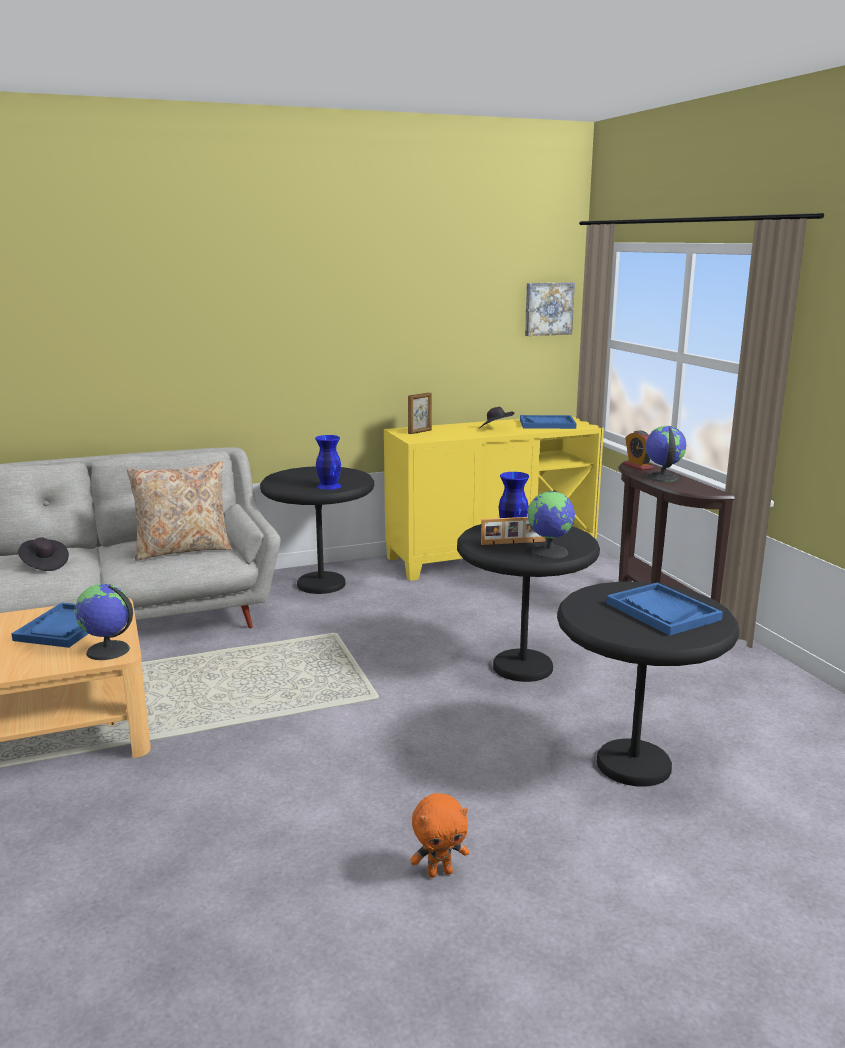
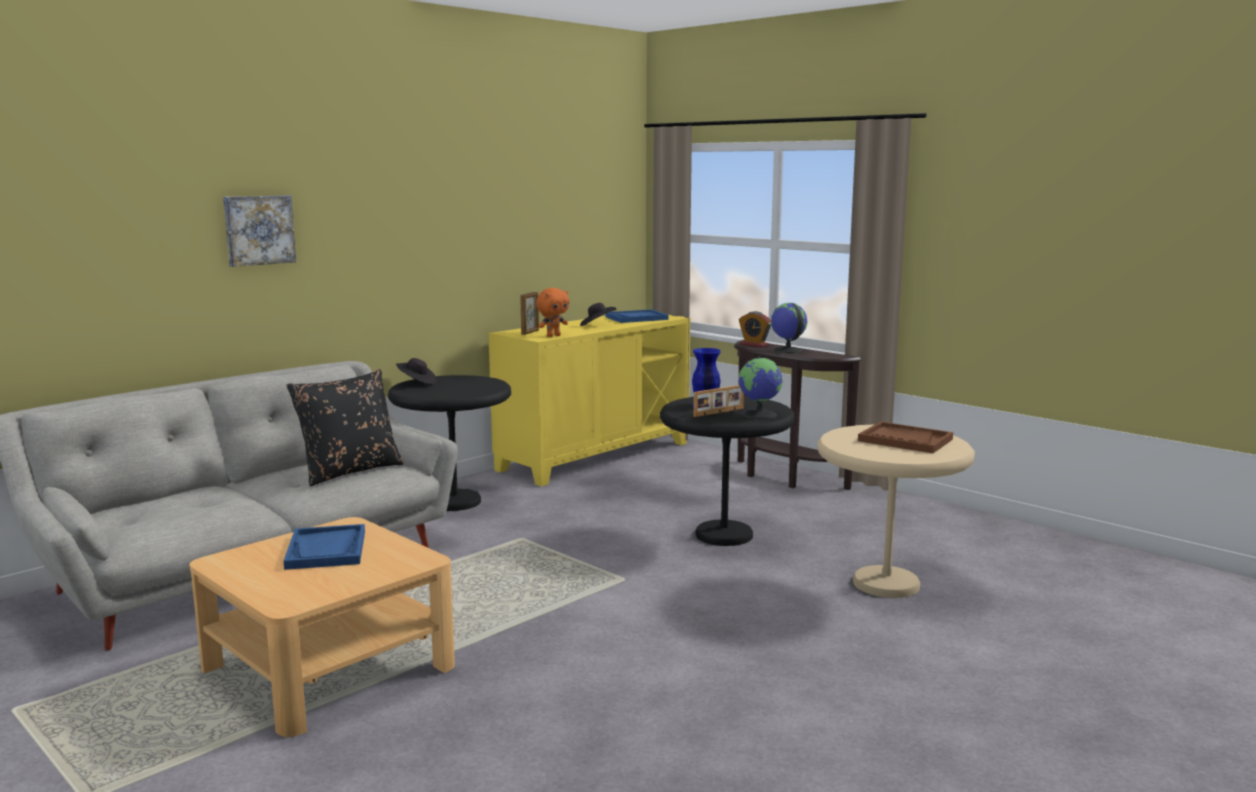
camera: 25 degrees left, 5 degrees down
black hat [18,537,69,571] -> black hat moved to [396,358,437,385]
globe [75,584,133,660] -> none
beige pillow [127,461,232,561] -> black pillow [286,369,404,486]
blue vase [315,435,341,490] -> none
orange plush toy [410,793,469,878] -> orange plush toy moved to [536,288,569,337]
picture [525,282,575,336] -> picture moved to [223,195,296,267]
black side table [557,582,739,787] -> beige side table [817,424,975,598]
blue tray [606,583,723,636] -> brown tray [858,421,953,453]

